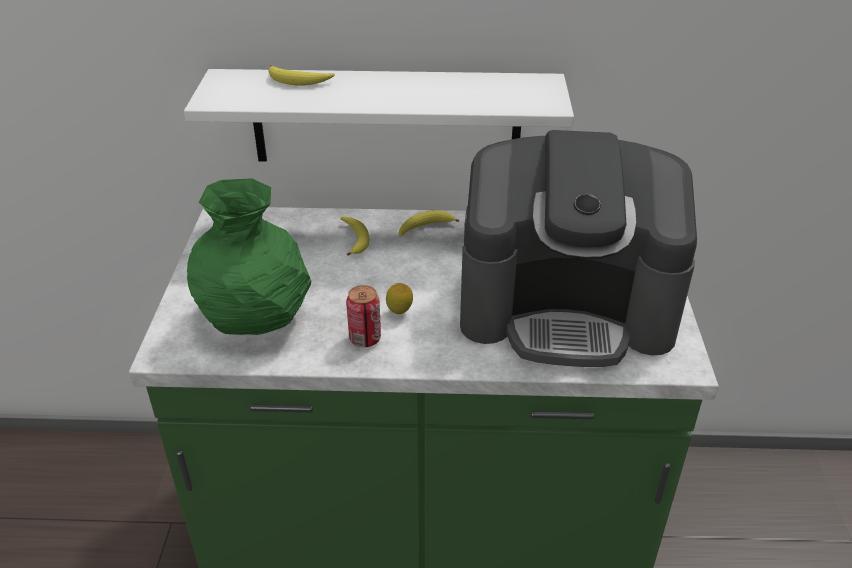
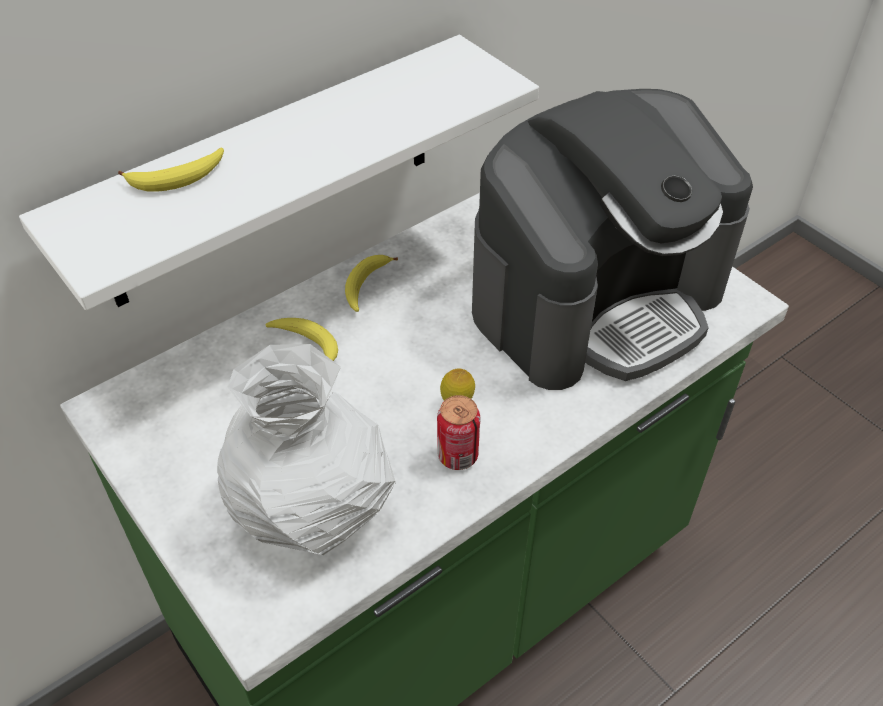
camera: 40 degrees left, 10 degrees up
green vase [187,178,311,335] -> white vase [217,344,396,555]

